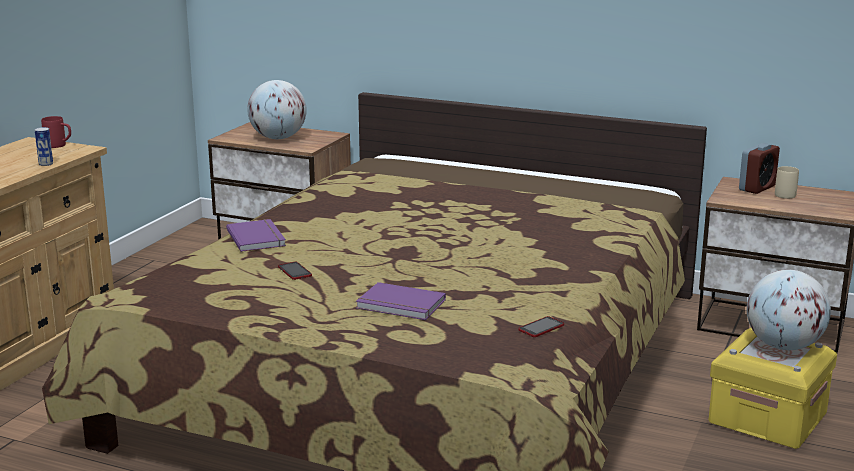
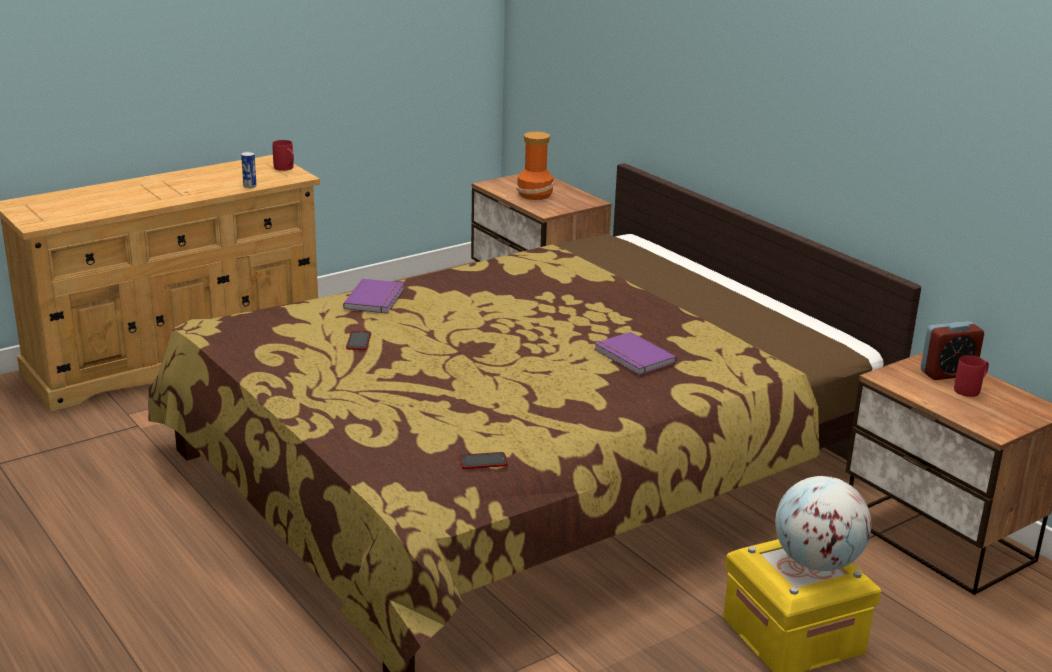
camera: 30 degrees right, 5 degrees up
globe [247,80,307,139] -> vase [516,132,554,200]
purple book [356,282,446,320] -> purple book moved to [594,332,677,375]
beige mug [775,166,799,199] -> red mug [954,355,989,397]

